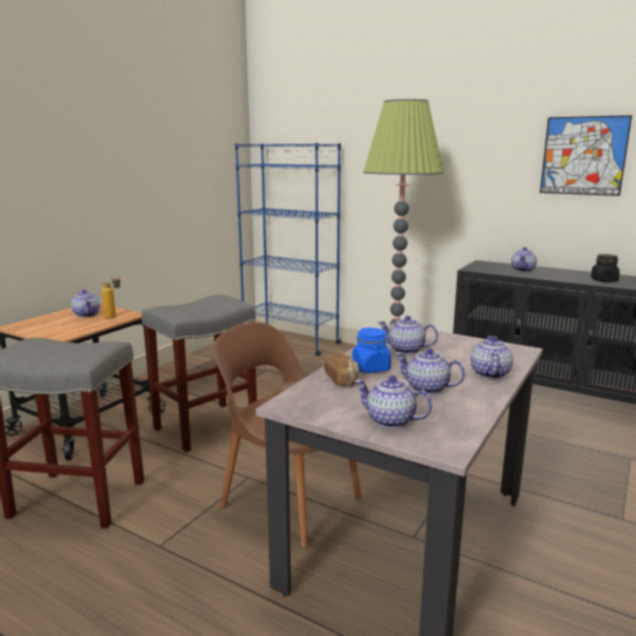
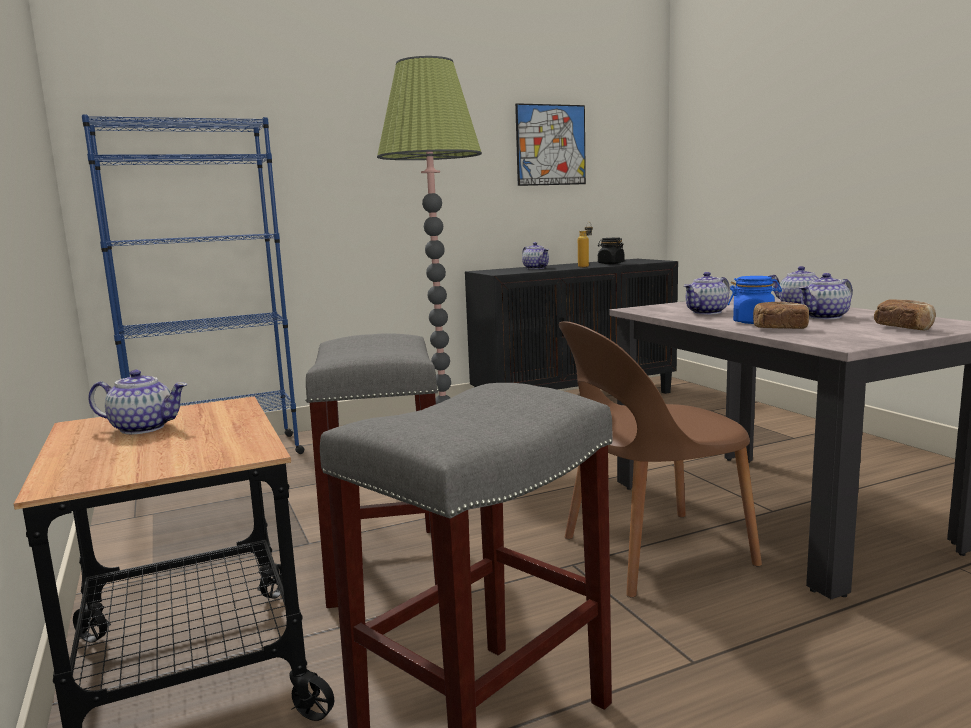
camera: 55 degrees left, 5 degrees down
bottle [102,274,121,319] -> bottle moved to [578,222,593,267]
teapot [355,375,432,428] -> bread [874,300,936,331]

